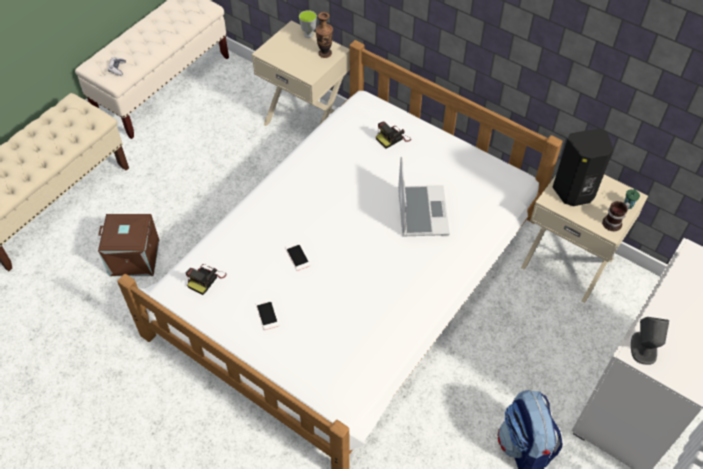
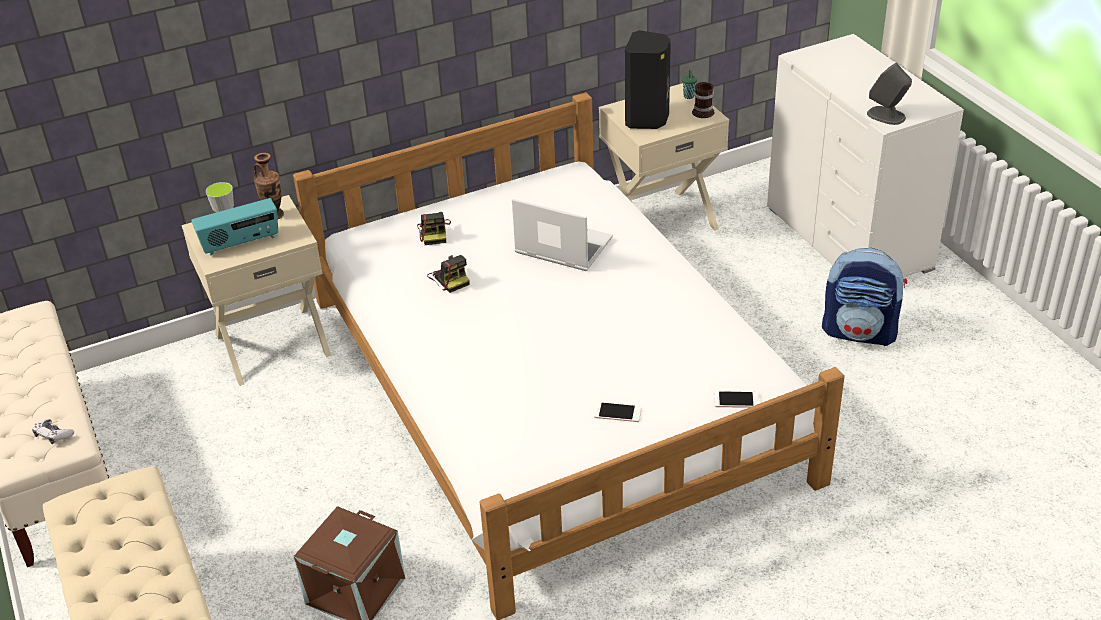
camera: 60 degrees left, 15 degrees down
camera [186,264,226,295] -> camera moved to [427,255,470,293]
phone [285,242,311,271] -> phone moved to [714,391,760,408]
none -> radio [191,198,278,256]

